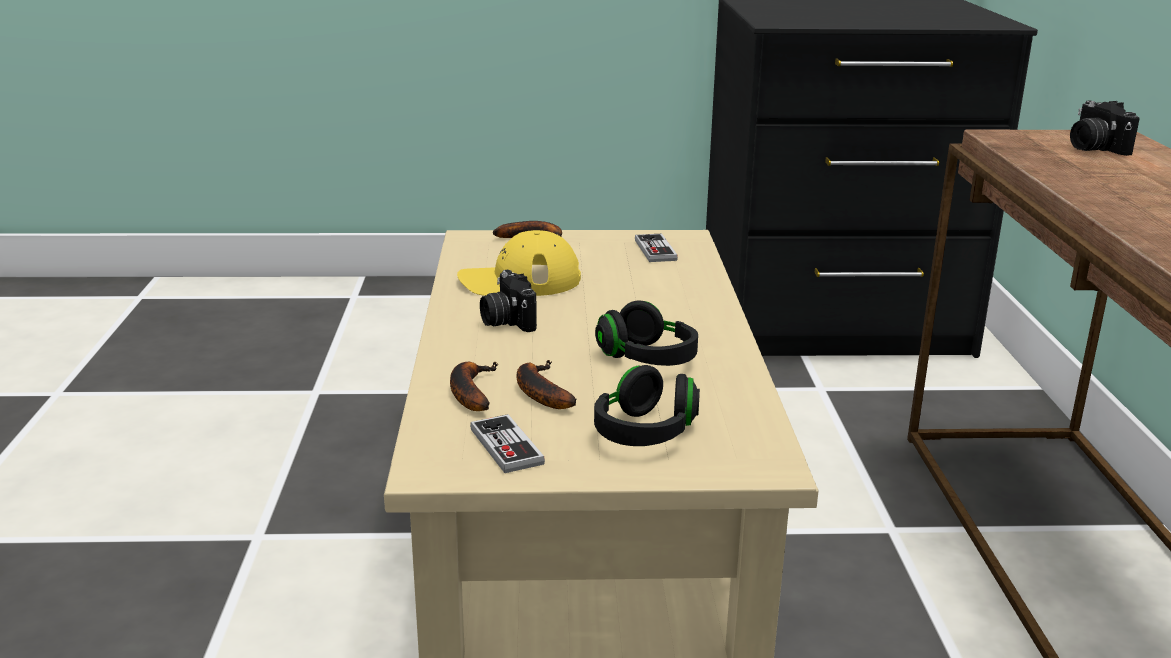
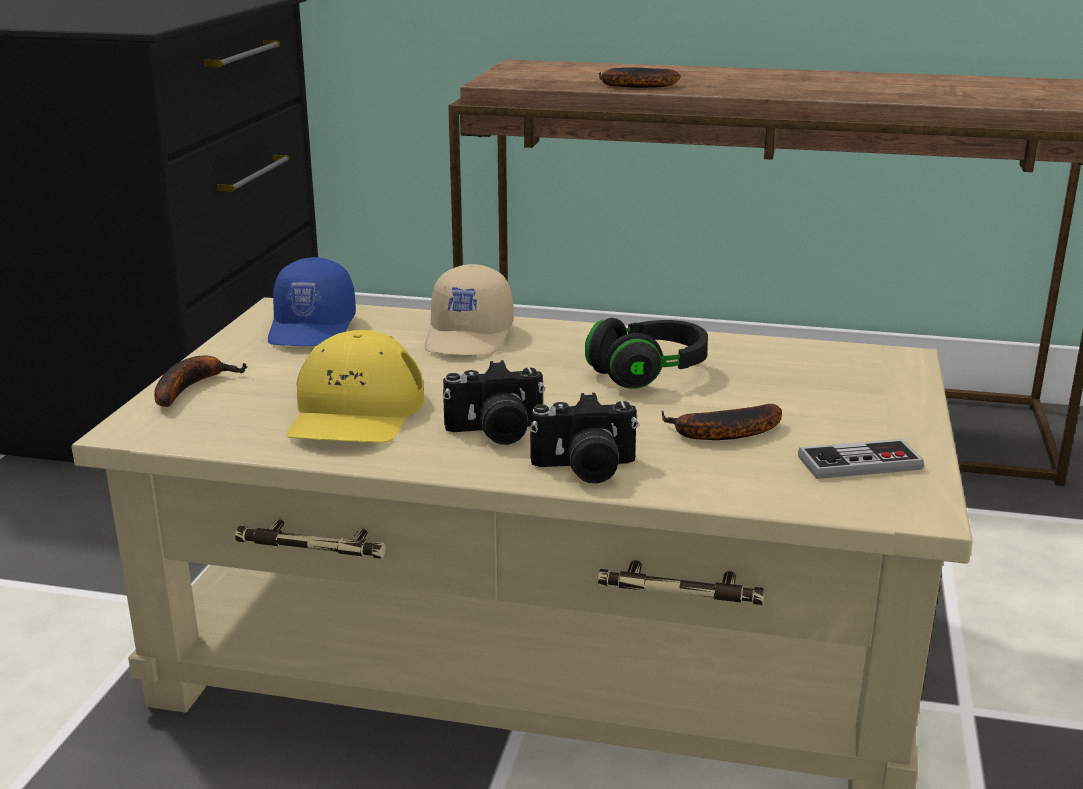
camera: 75 degrees left, 0 degrees up
banana [450,361,498,411] -> banana moved to [599,67,681,88]
black headphones [594,365,700,446] -> none
game controller [635,234,678,262] -> blue cap [268,257,356,346]
camera [1070,101,1140,156] -> camera moved to [530,393,639,483]
none -> beige cap [425,264,513,356]

